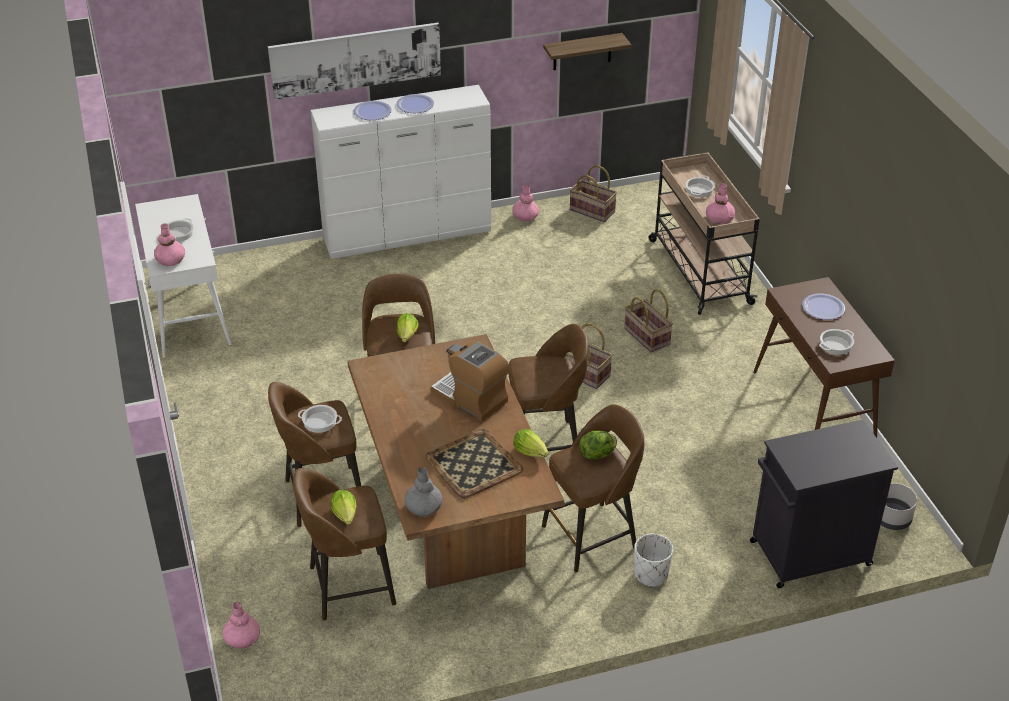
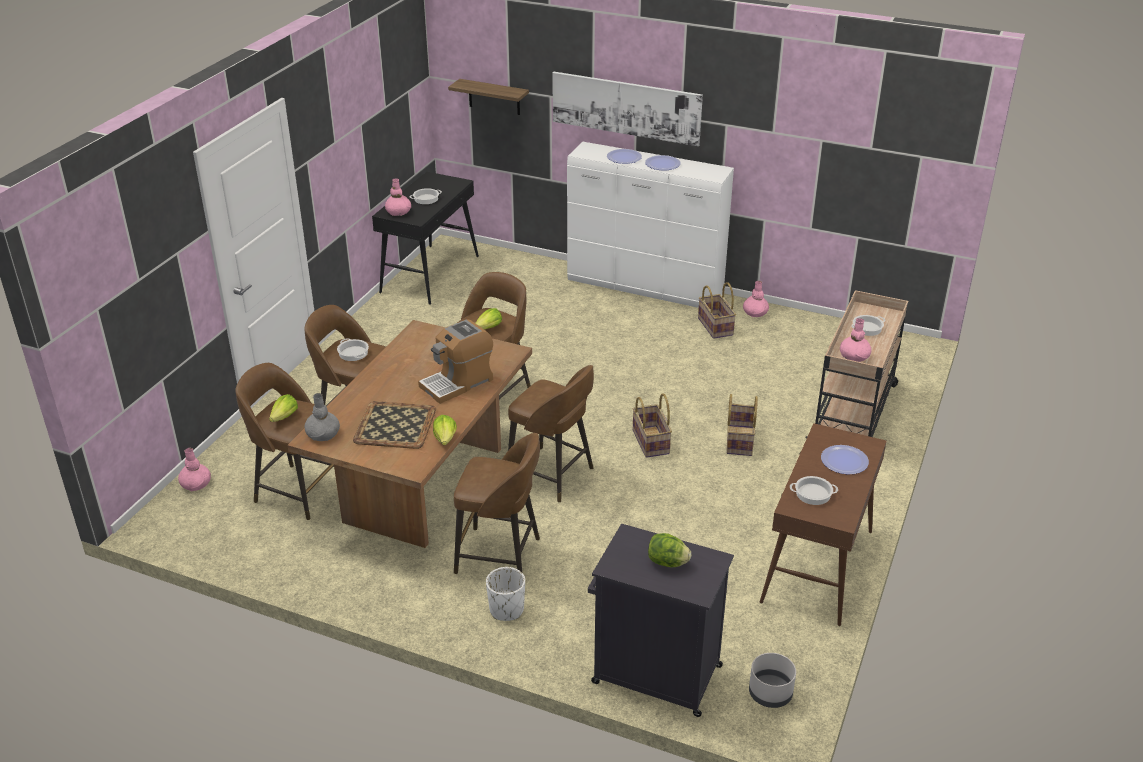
camera: 40 degrees right, 5 degrees down
white console table [135,194,232,358] -> black console table [372,172,479,305]
coffee machine [431,341,510,422] -> coffee machine turned 120 degrees counterclockwise [418,320,493,404]
shelf [543,33,632,70] -> shelf moved to [448,79,529,115]
basket [570,165,617,222] -> basket moved to [698,282,736,339]
lettuce [579,431,617,459] -> lettuce moved to [648,533,691,567]

